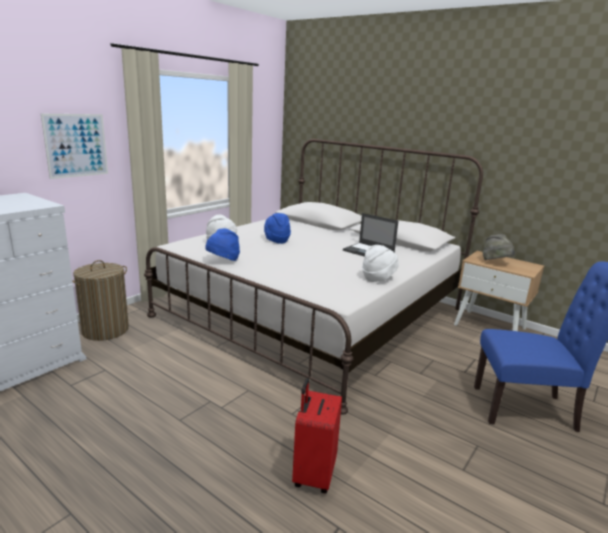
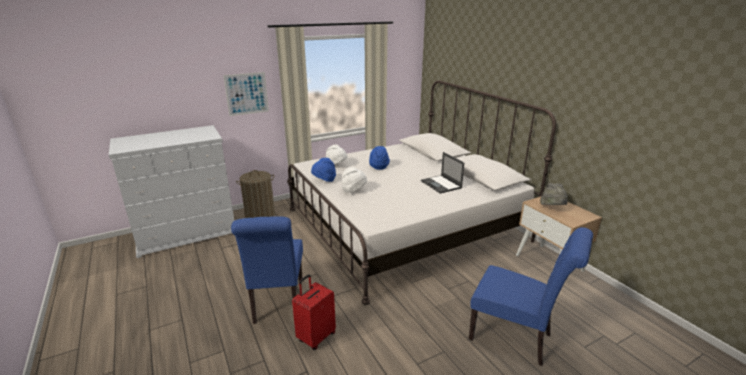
camera: 25 degrees right, 5 degrees up
white hat [362,245,399,282] -> white hat moved to [341,167,367,193]
none -> blue chair [231,216,303,324]

